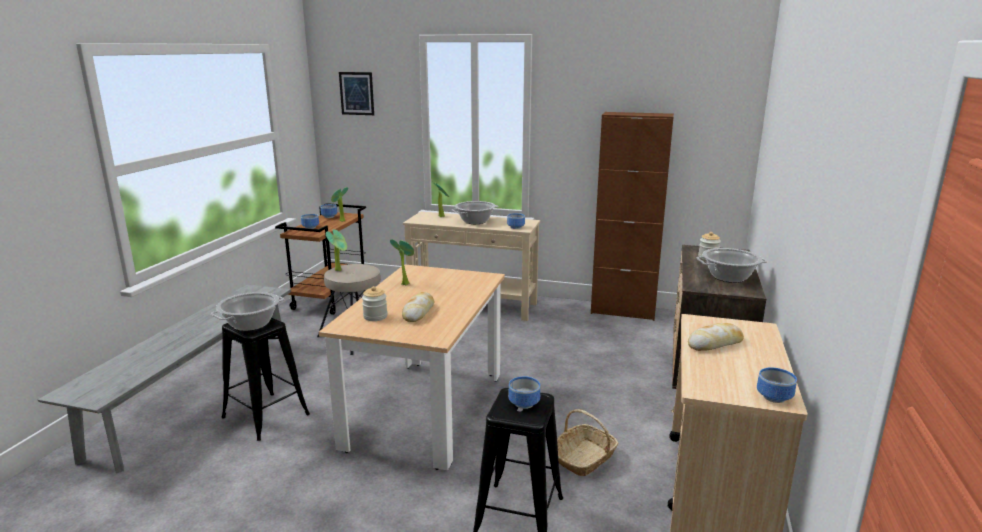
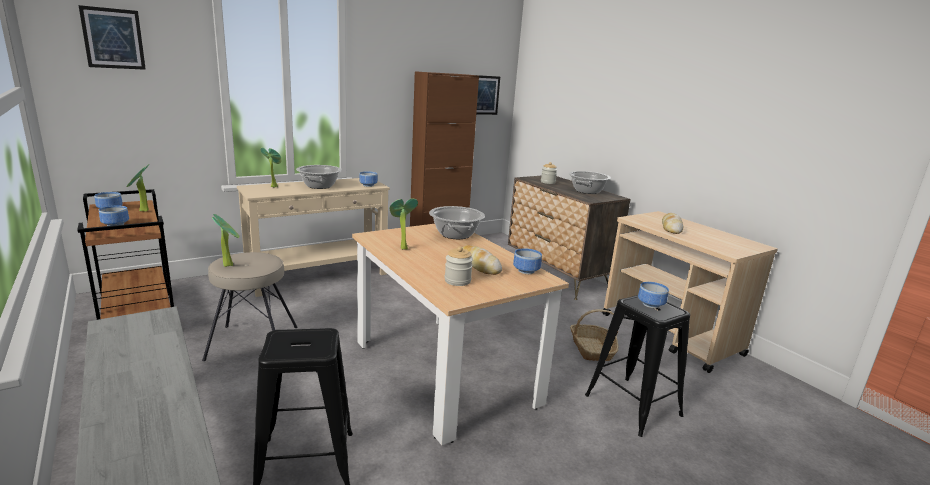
camera: 50 degrees left, 0 degrees up
cooking pot [211,292,284,331] -> cooking pot moved to [429,206,485,239]
bowl [757,367,797,403] -> bowl moved to [513,248,542,274]
none -> picture [476,75,500,115]

